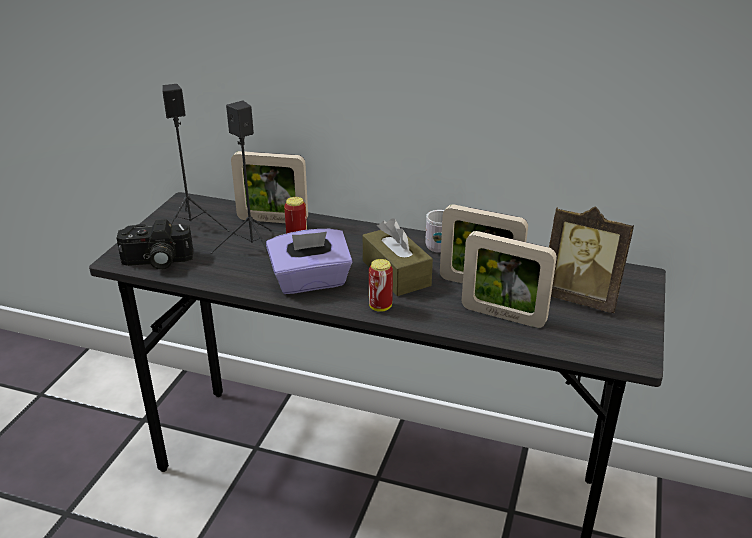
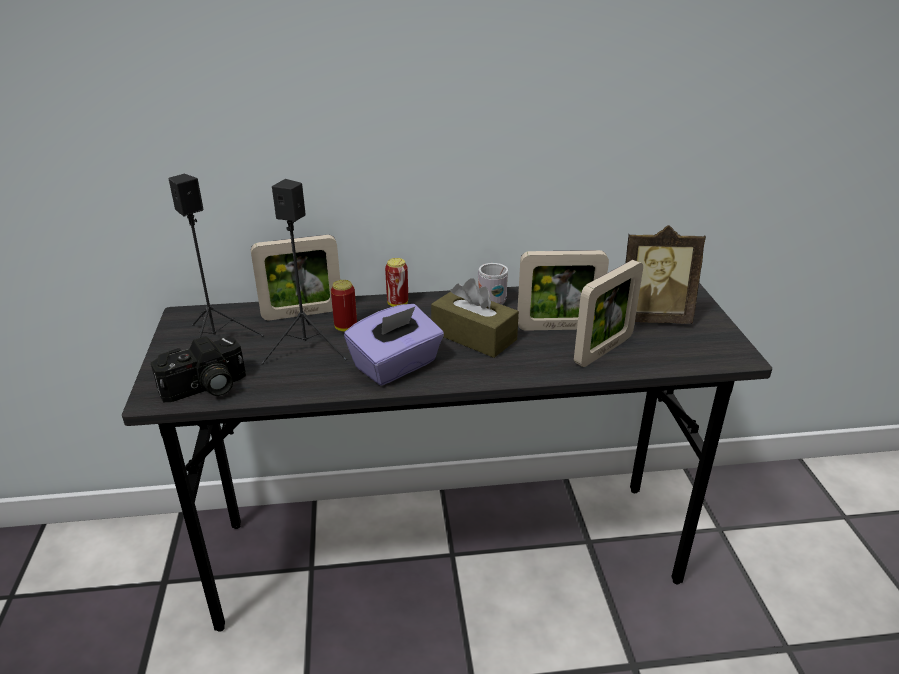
camera: 25 degrees left, 0 degrees up
can [369,259,393,312] -> can moved to [385,258,408,307]
picture frame [462,231,557,328] -> picture frame turned 45 degrees counterclockwise [574,260,643,367]

